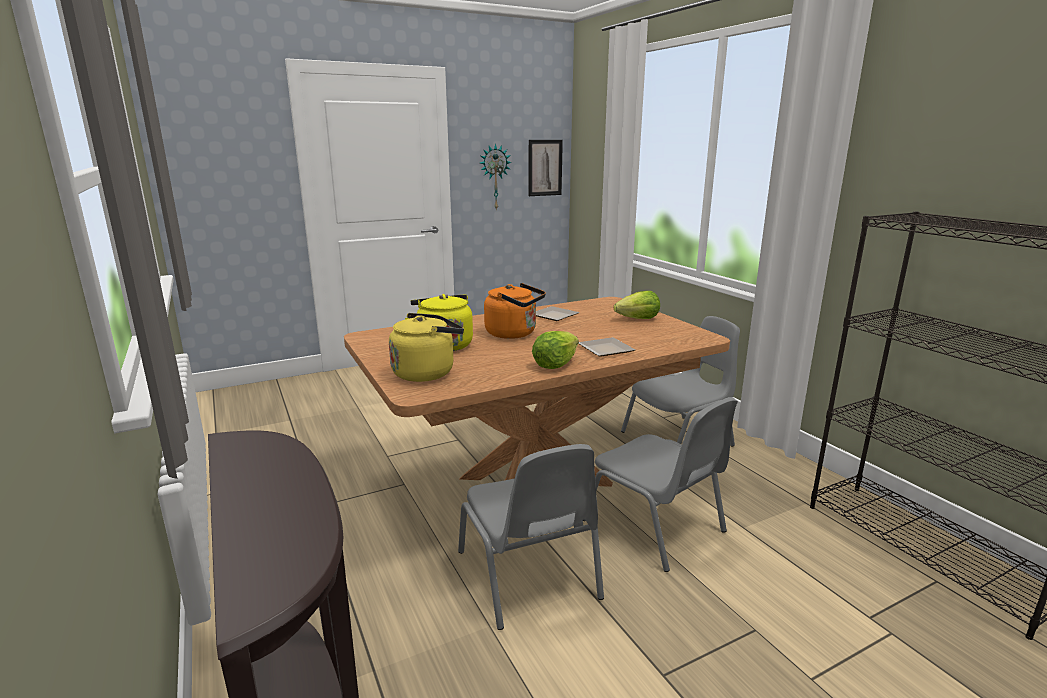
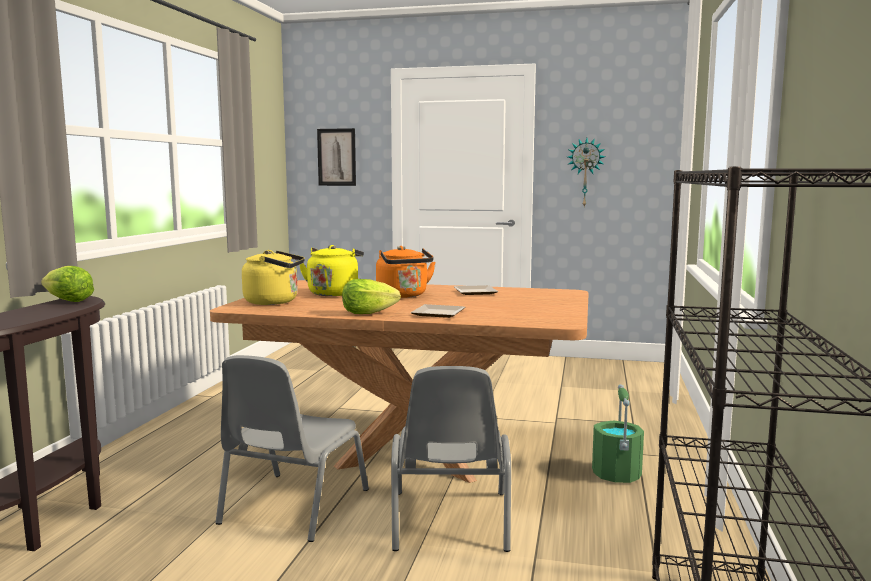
camera: 40 degrees right, 10 degrees down
picture [528,140,563,196] -> picture moved to [317,128,356,186]
lettuce [614,291,660,319] -> lettuce moved to [41,266,94,302]
grey chair [621,316,740,447] -> green bucket [592,384,644,483]

